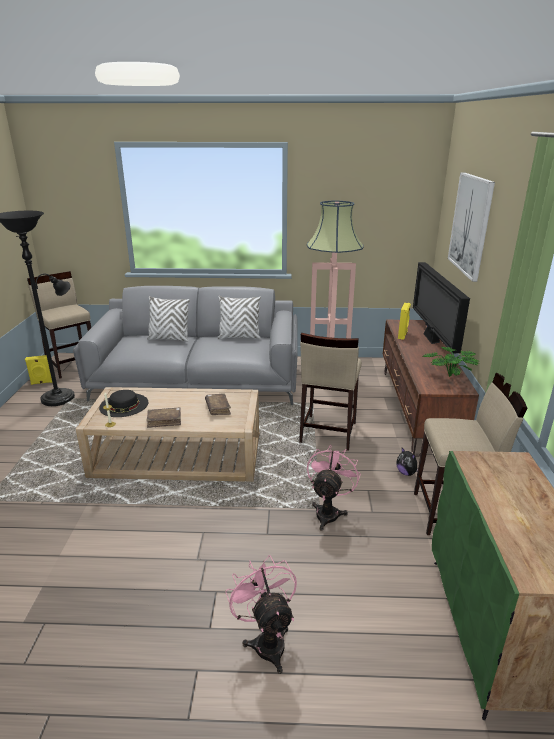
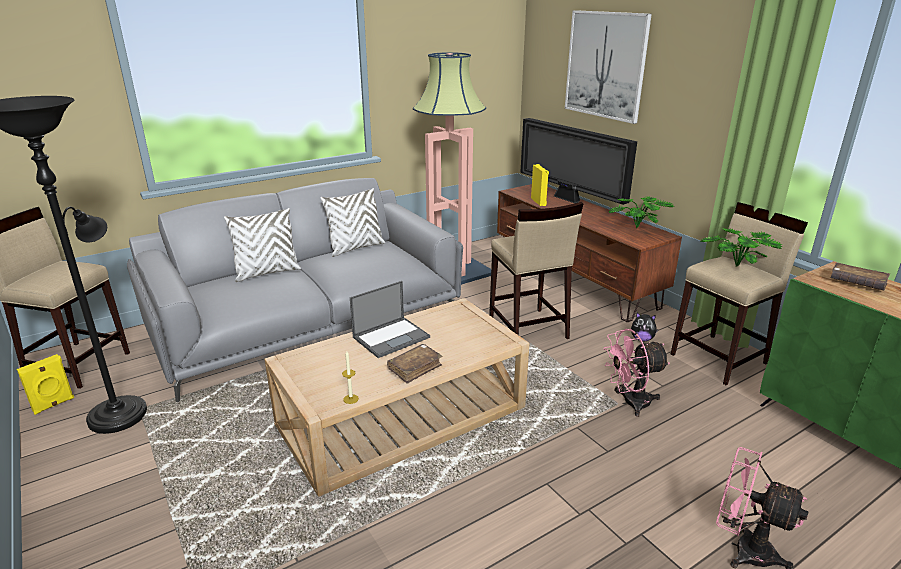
camera: 35 degrees left, 0 degrees up
black hat [99,390,148,417] -> none
brown book [205,393,231,415] -> brown book moved to [830,262,890,291]
pink fan [307,446,361,531] -> pink fan turned 90 degrees counterclockwise [603,329,670,417]
none -> laptop [350,281,430,358]
none -> potted plant [701,228,783,267]

